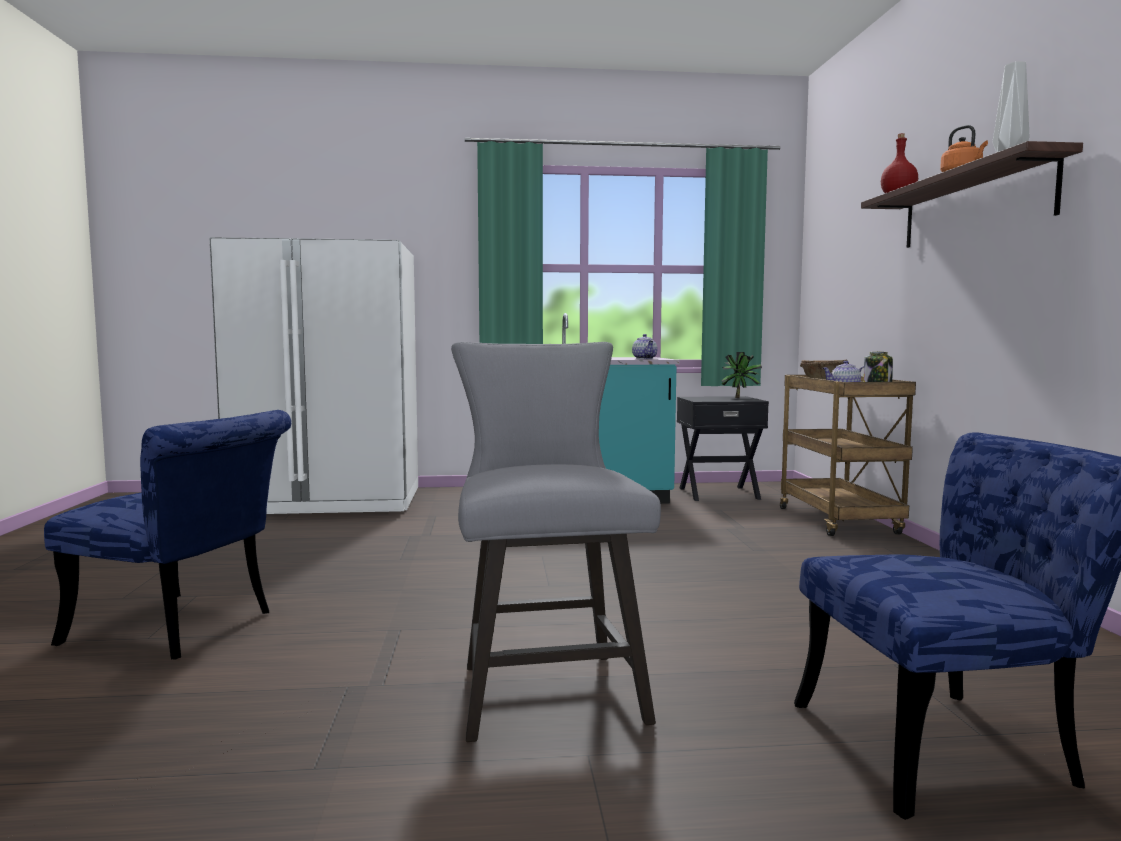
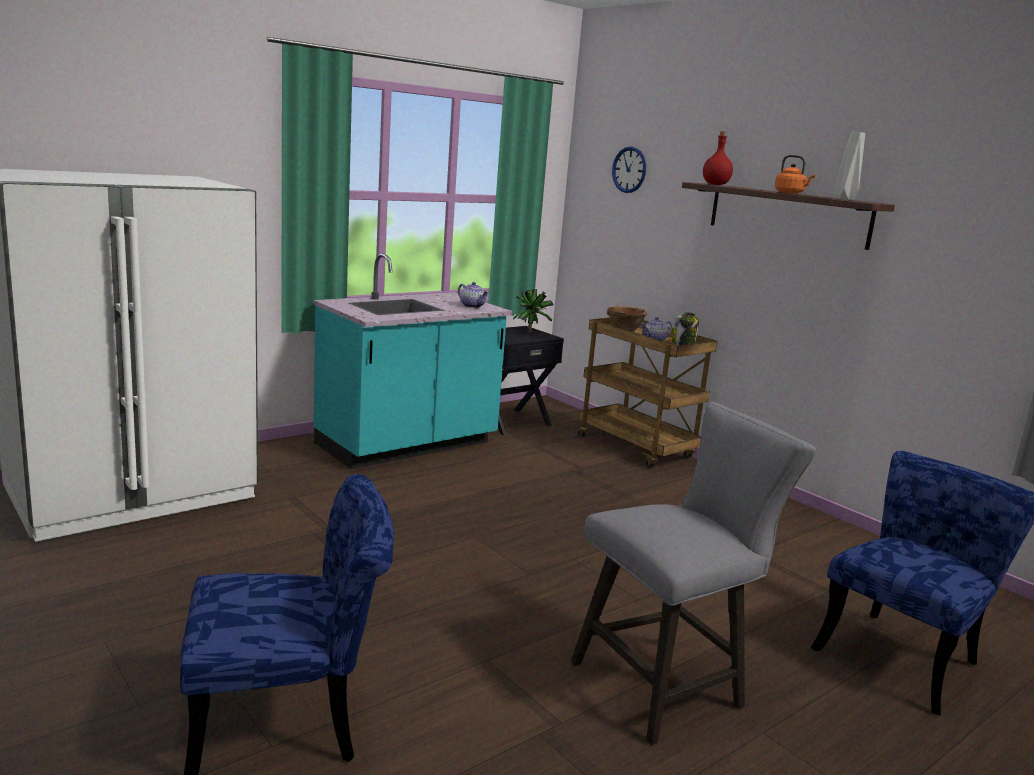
camera: 35 degrees left, 10 degrees up
grey chair [451,342,661,742] -> grey chair turned 105 degrees clockwise [571,402,816,746]
none -> wall clock [612,146,646,193]

